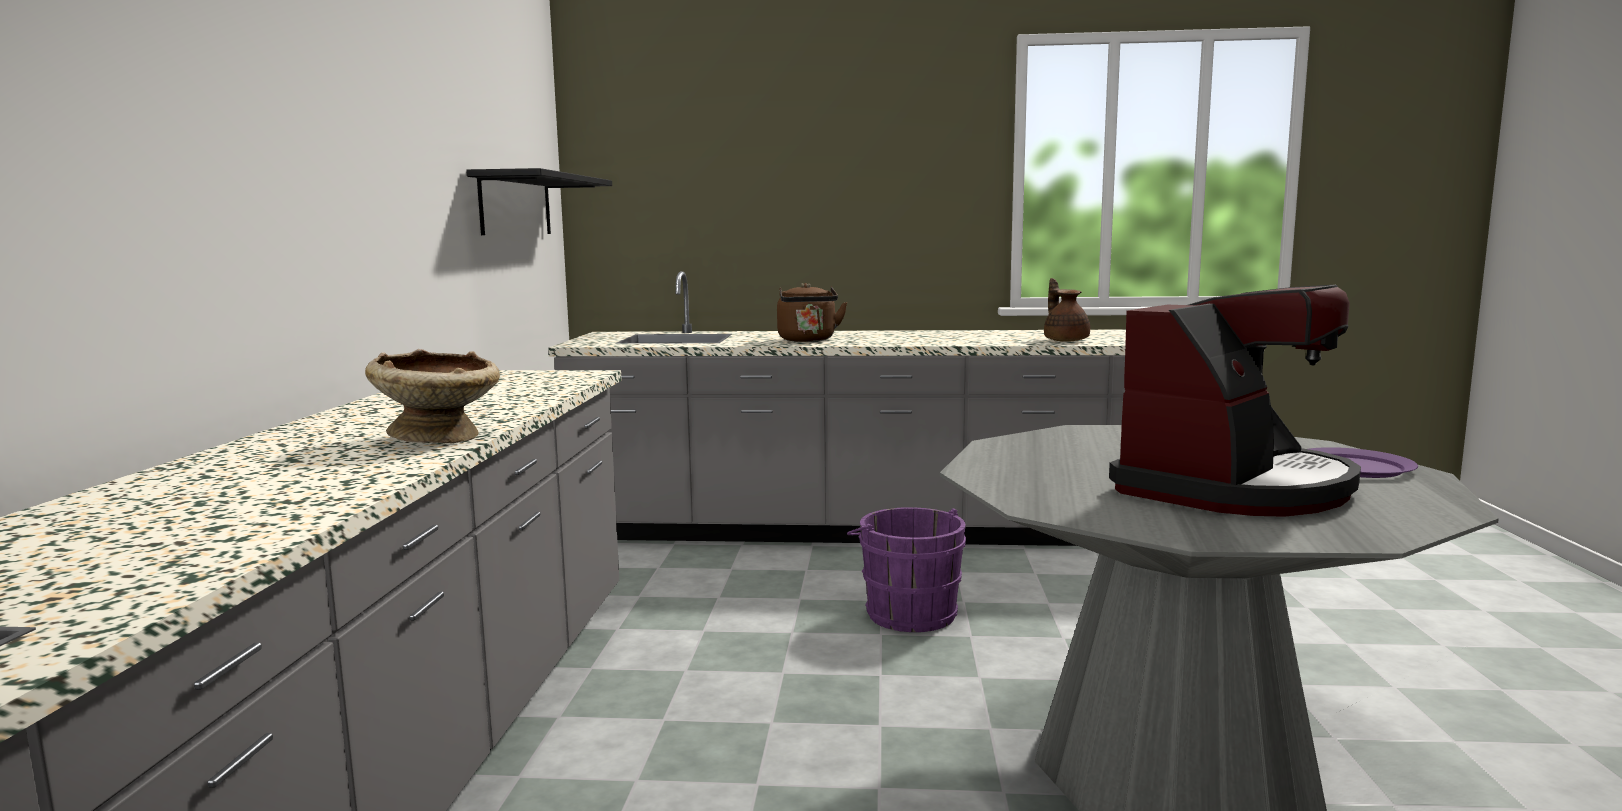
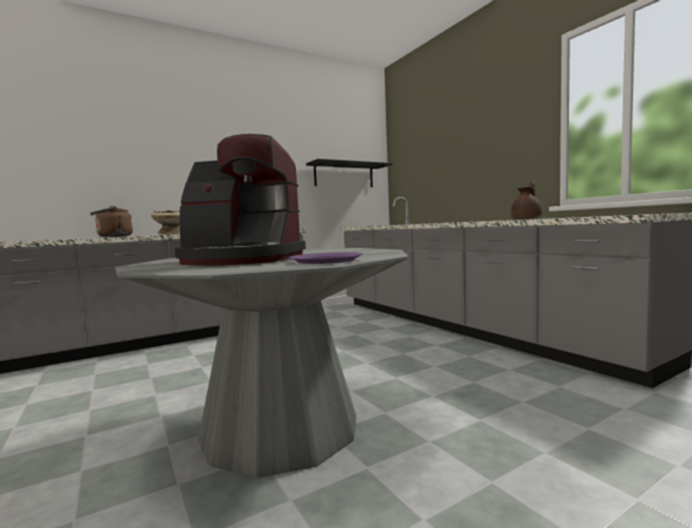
camera: 55 degrees right, 5 degrees down
brown kettle [777,283,847,342] -> brown kettle moved to [90,206,133,237]
purple bucket [847,507,966,632] -> none

